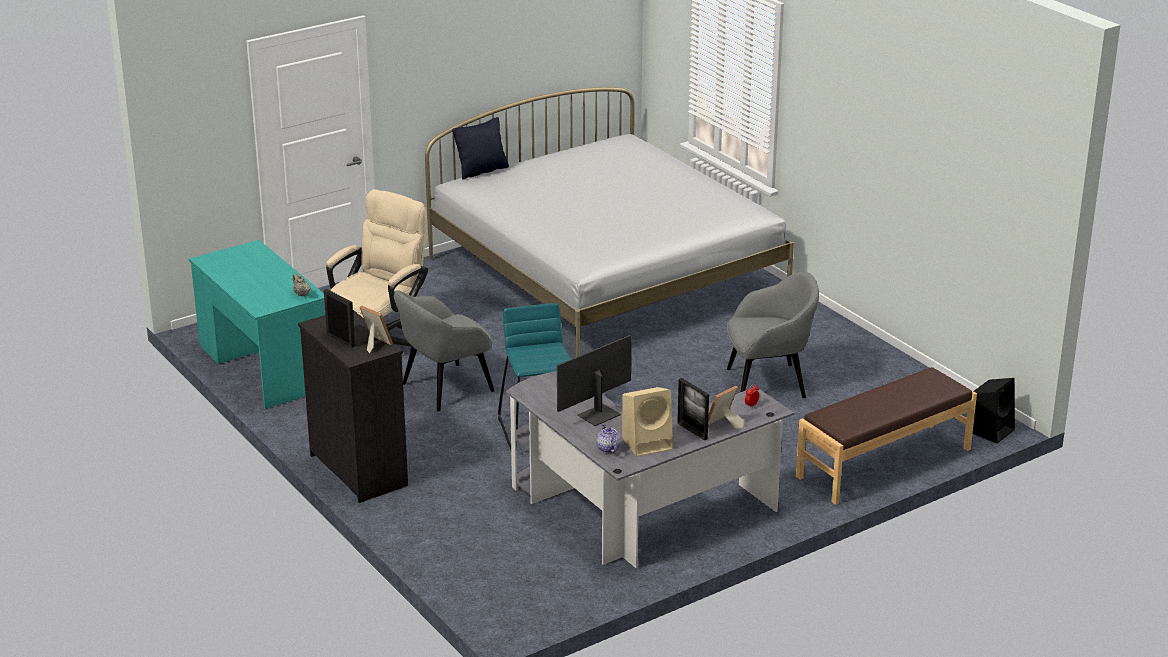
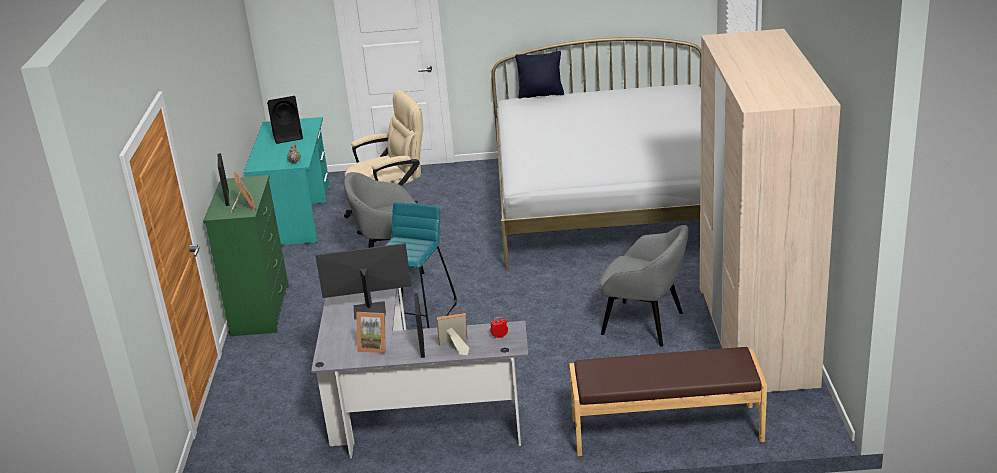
camera: 35 degrees right, 0 degrees up
black dresser [298,310,408,503] -> green dresser [203,175,289,336]
teapot [596,423,621,453] -> none
beige speaker [622,387,673,457] -> picture frame [356,312,386,354]
black speaker [973,378,1015,443] -> black speaker moved to [267,96,303,144]
none -> beige wardrobe [700,29,841,392]

